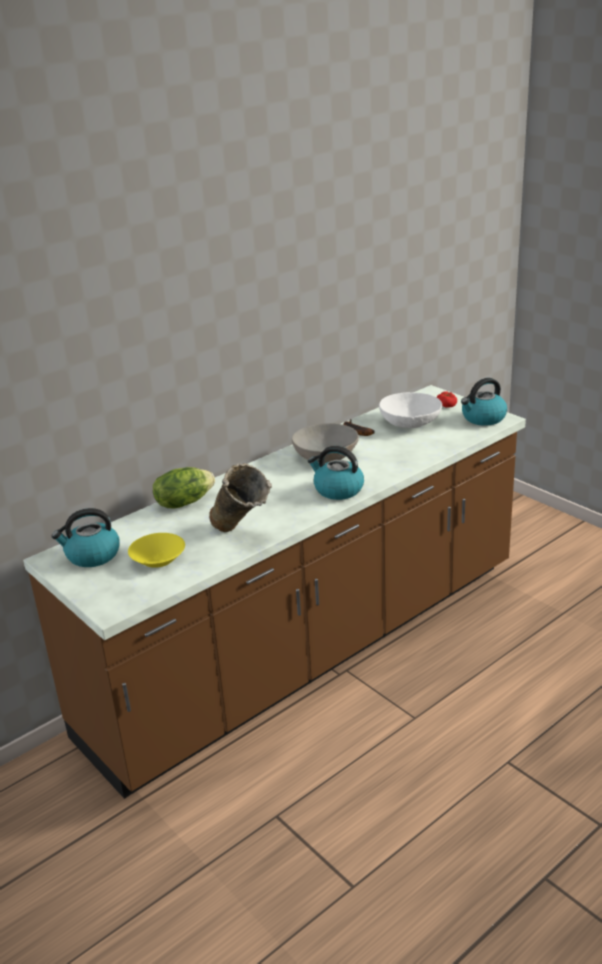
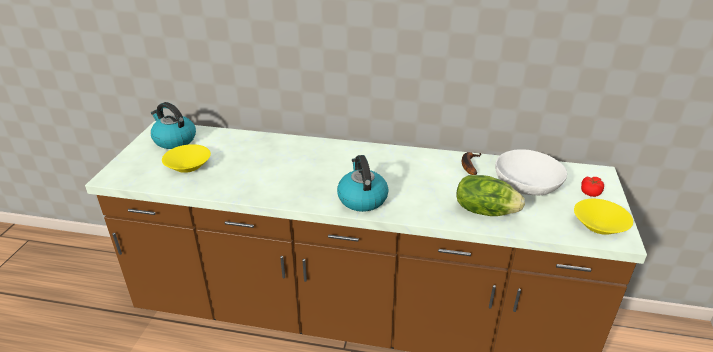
camera: 50 degrees right, 5 degrees up
lettuce [153,467,215,508] -> lettuce moved to [456,175,525,216]
beige vase [209,463,272,532] -> none
grey bowl [292,423,359,463] -> none
kettle [461,378,507,426] -> yellow bowl [574,199,633,235]

